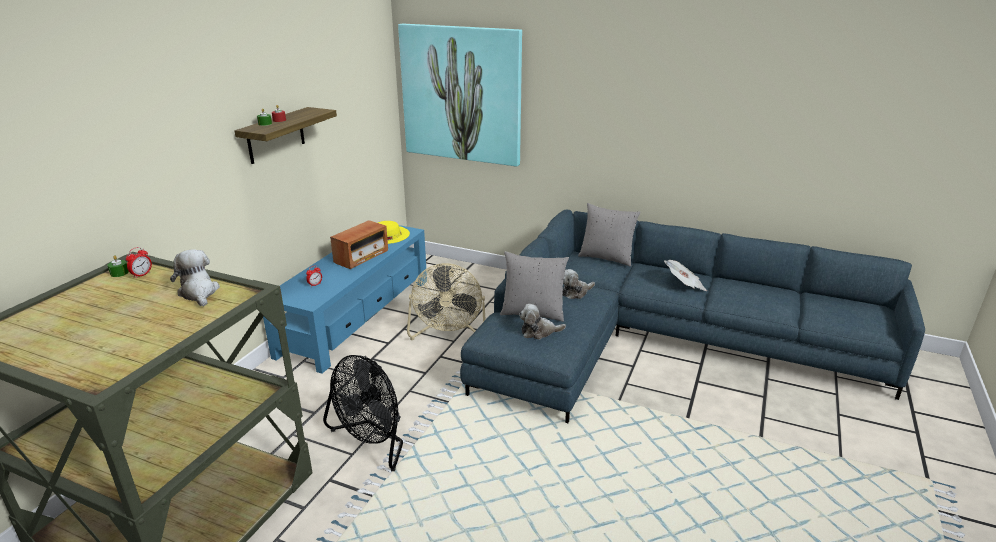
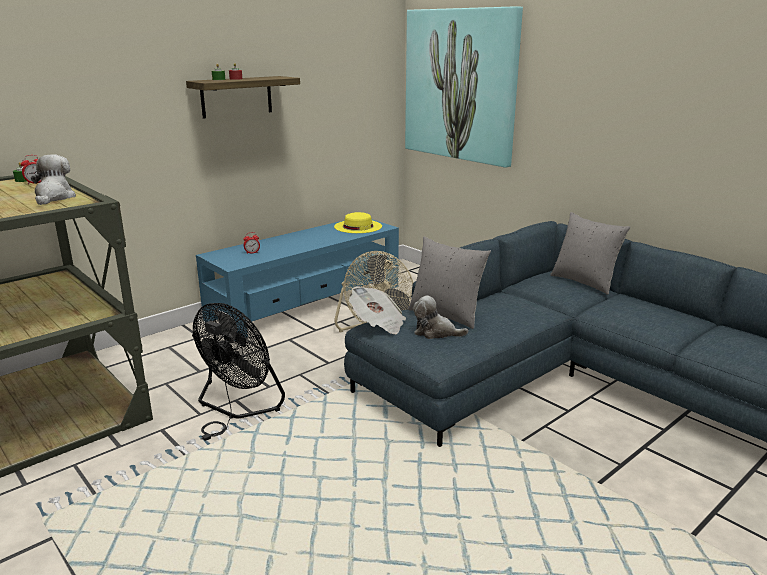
camera: 25 degrees right, 5 degrees down
black fan [323,355,403,471] -> black fan turned 150 degrees clockwise [192,303,285,441]
radio [330,220,388,269] -> none
plush toy [563,269,595,299] -> none
newspaper [664,260,707,291] -> newspaper moved to [349,286,406,334]

